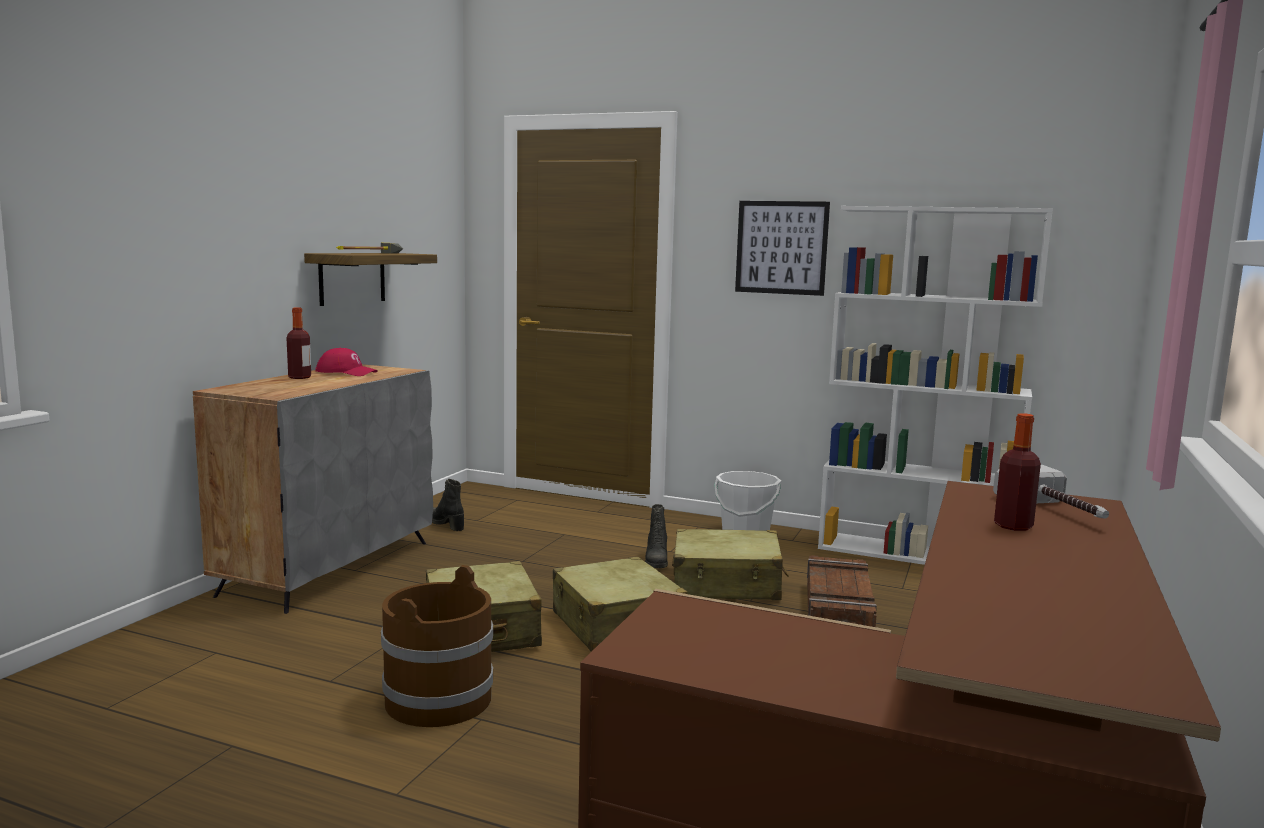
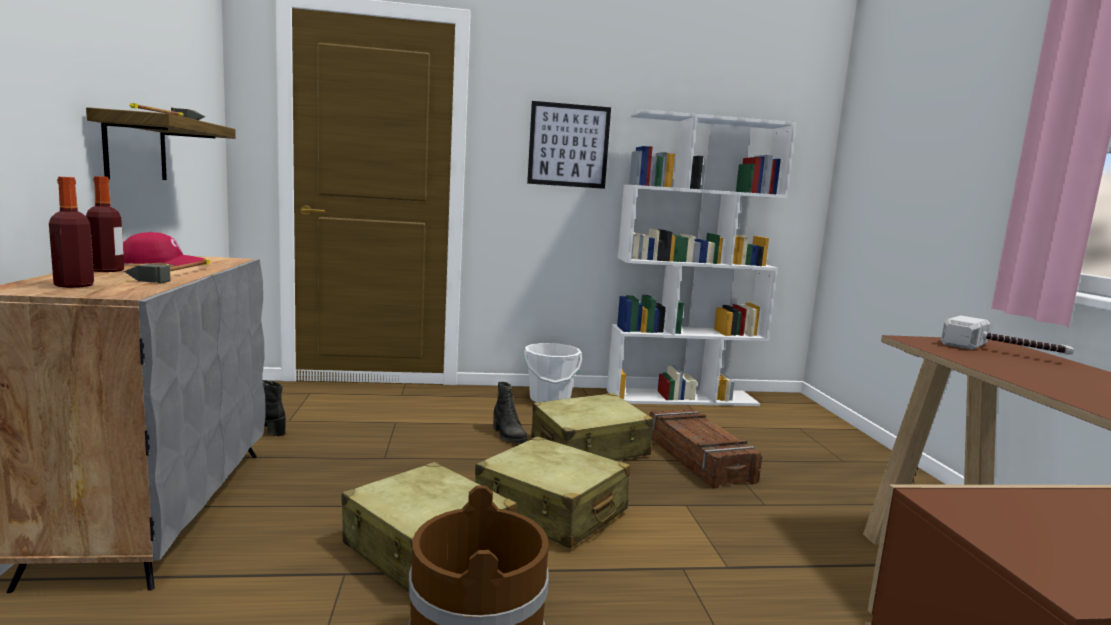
camera: 30 degrees left, 0 degrees up
bottle [994,413,1041,531] -> bottle moved to [49,177,94,288]
none -> hammer [124,259,210,284]

